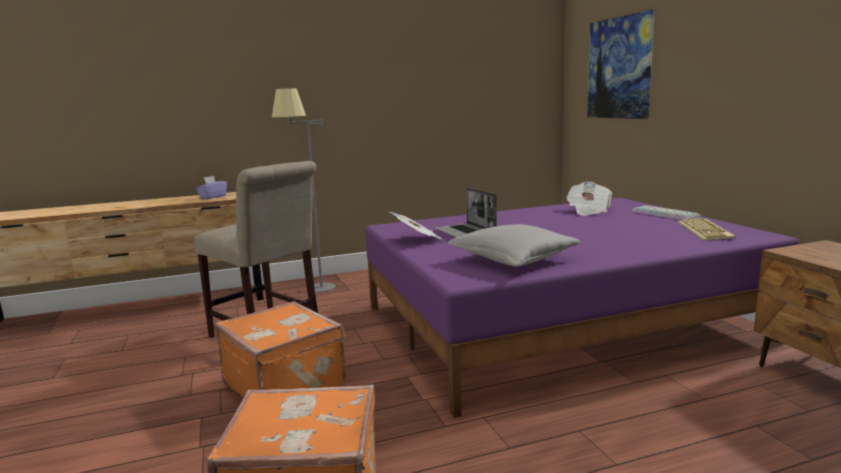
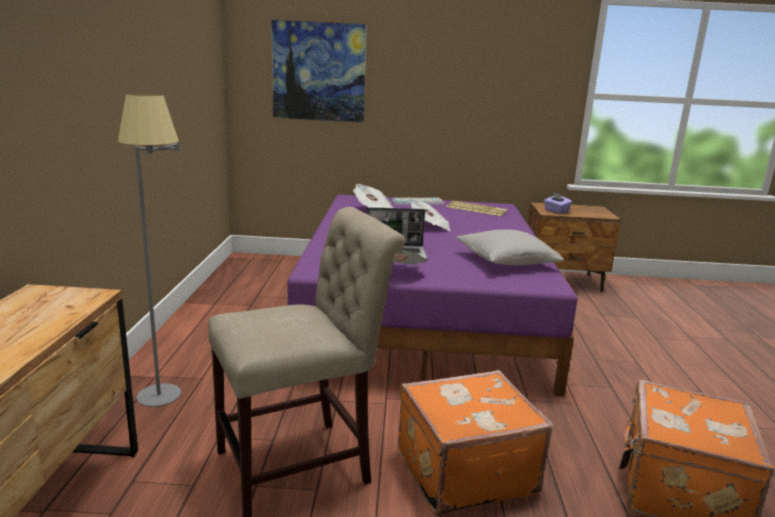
camera: 70 degrees left, 5 degrees up
purple tissue box [196,176,227,199] -> purple tissue box moved to [544,192,572,214]
none -> newspaper [409,198,451,231]

